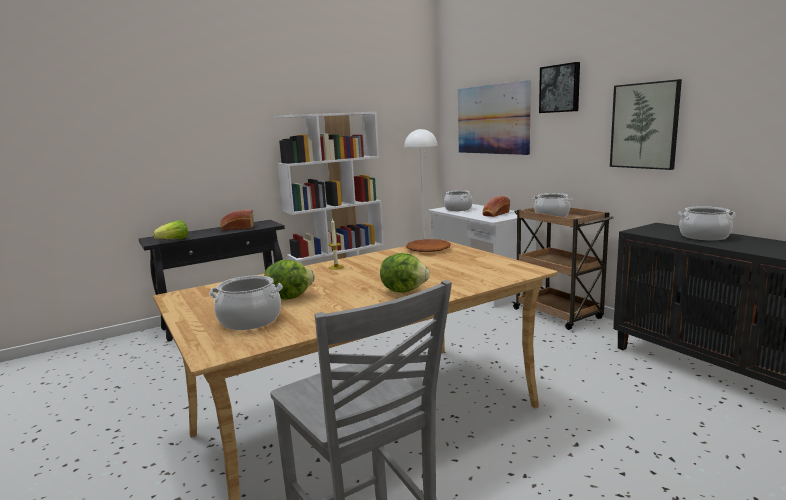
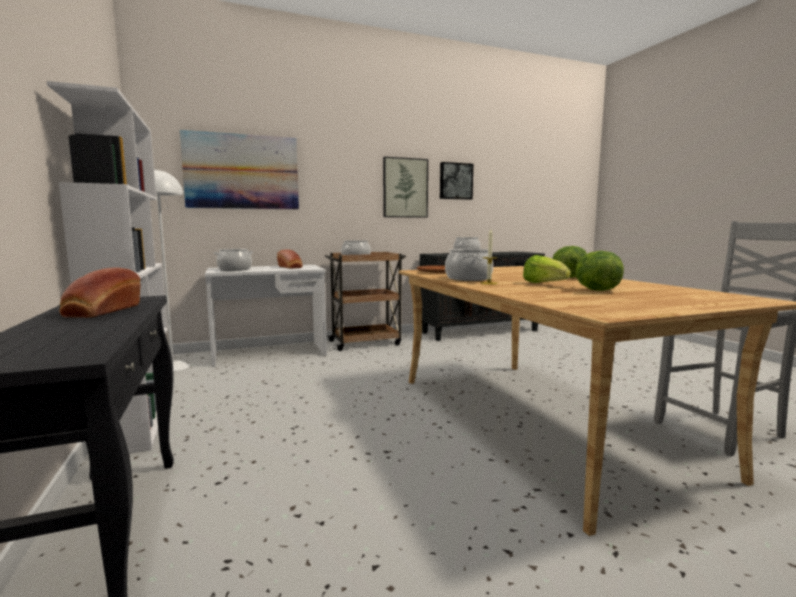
camera: 80 degrees left, 5 degrees down
lettuce [153,220,188,239] -> lettuce moved to [523,255,571,283]
cooking pot [209,275,283,330] -> cooking pot moved to [445,249,493,281]
picture [539,62,580,113] -> picture moved to [440,162,473,200]

